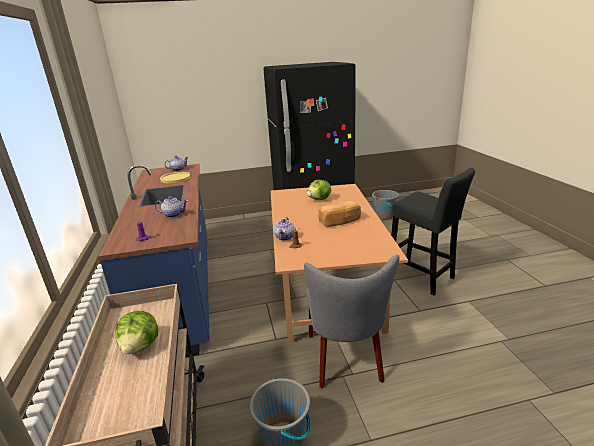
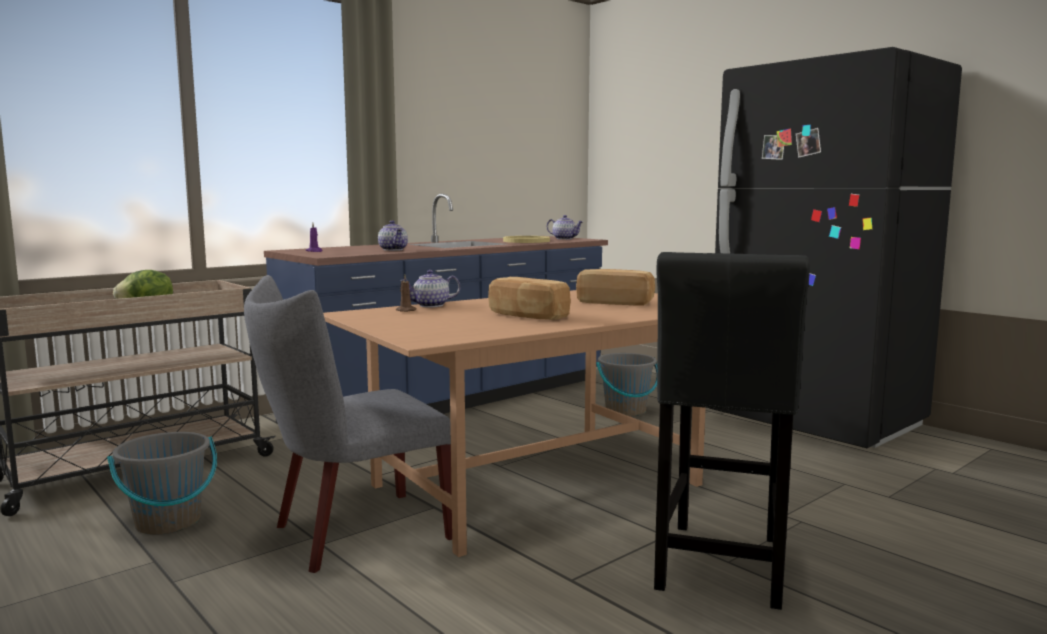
camera: 60 degrees right, 15 degrees down
lettuce [307,180,331,200] -> bread [576,269,655,305]
grey bucket [372,190,399,220] -> grey bucket moved to [596,353,658,417]

